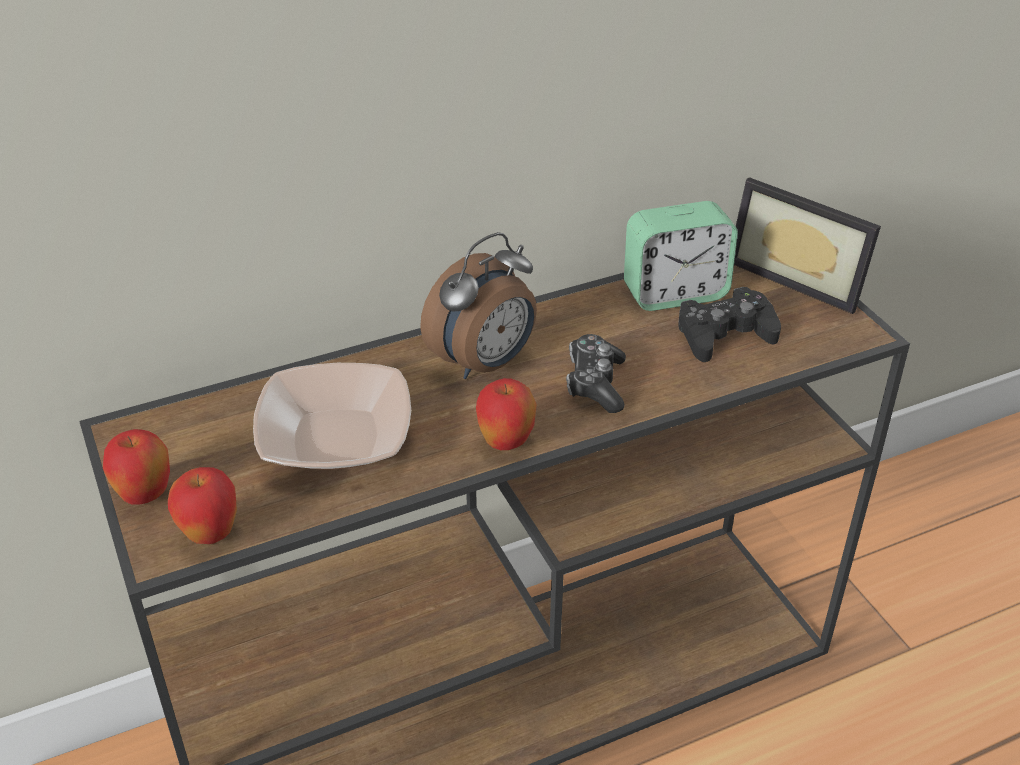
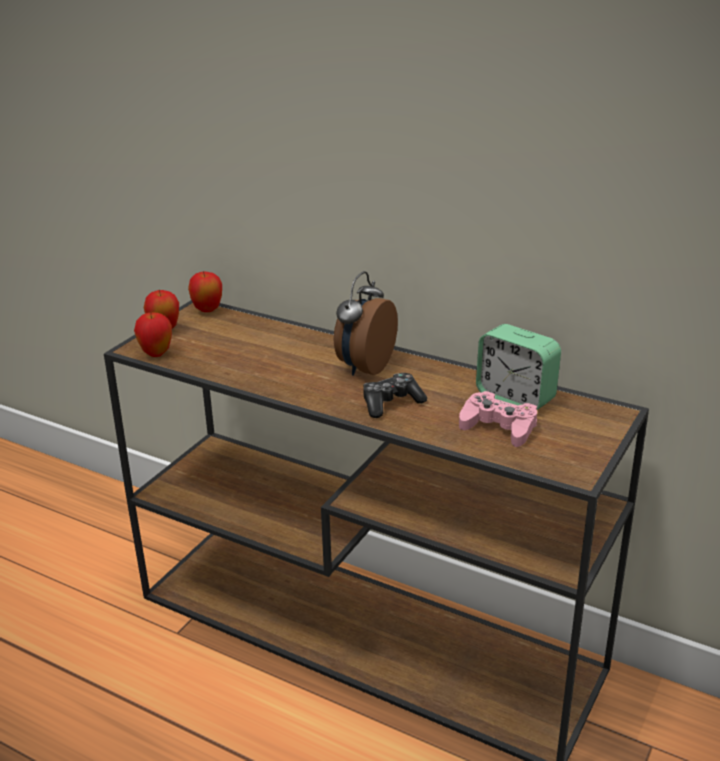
camera: 55 degrees right, 10 degrees down
bowl [253,363,411,470] -> none
alarm clock [420,232,537,379] -> alarm clock turned 105 degrees clockwise [334,271,398,376]
apple [476,378,537,450] -> apple moved to [188,271,222,312]
black game controller [678,287,781,362] -> pink game controller [459,391,537,447]
picture frame [734,177,881,314] -> none

